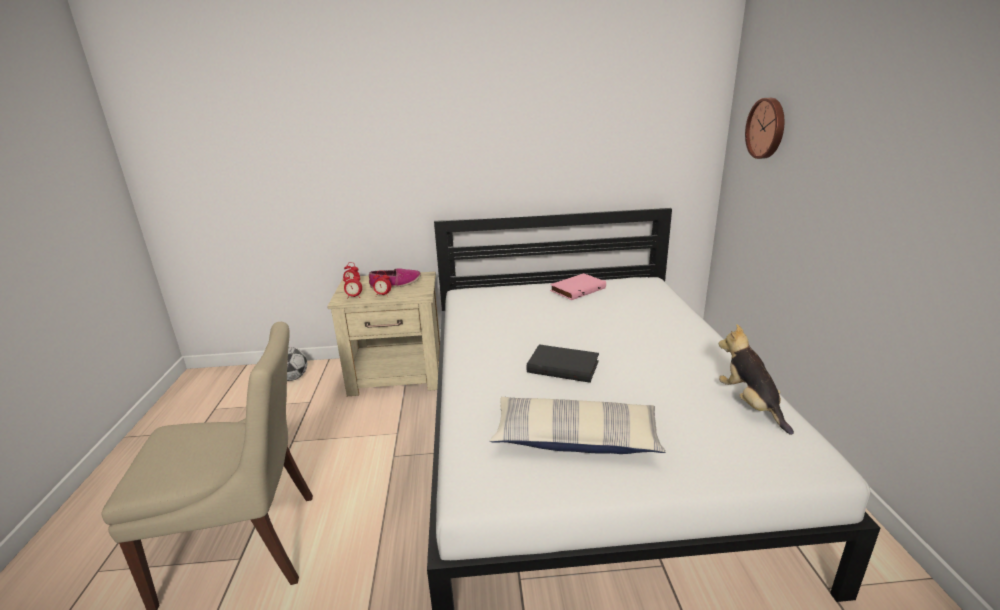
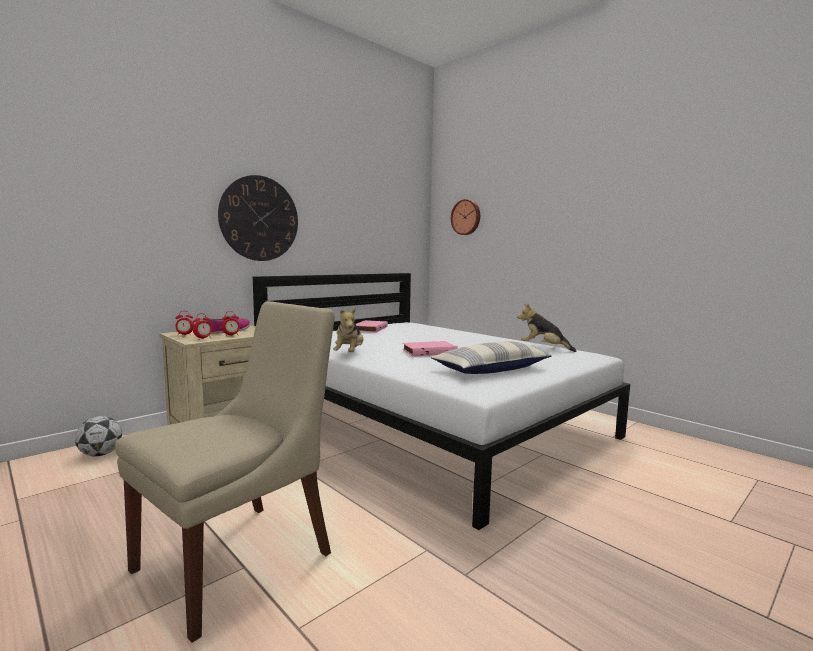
camera: 40 degrees left, 15 degrees down
black book [527,344,599,383] -> pink book [403,341,458,357]
none -> wall clock [218,175,298,261]
none -> plush toy [333,307,364,352]

